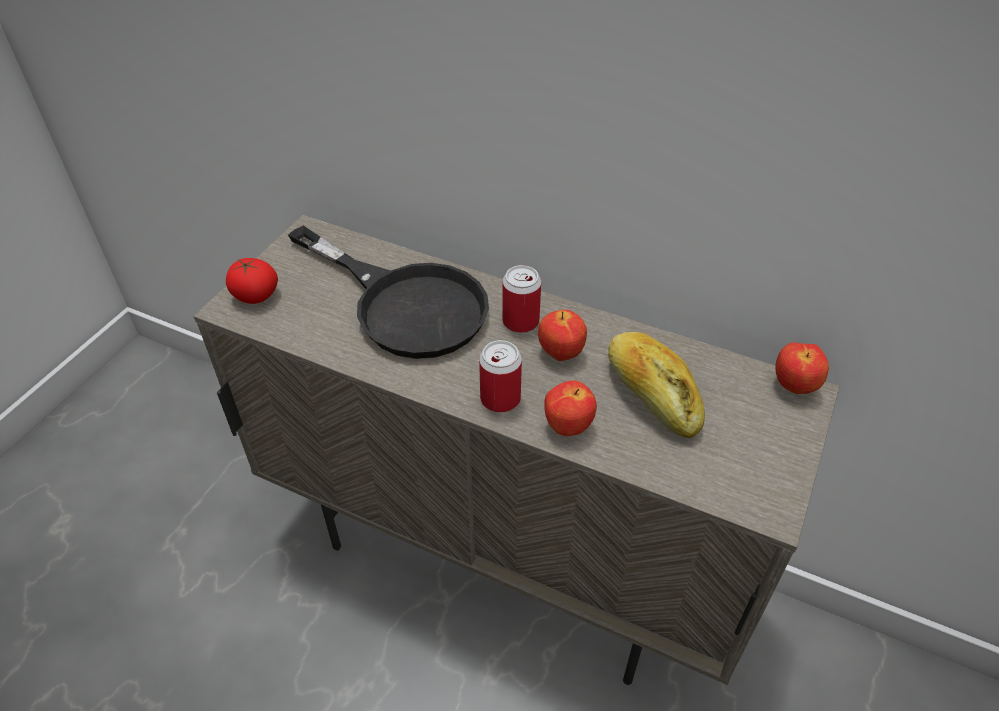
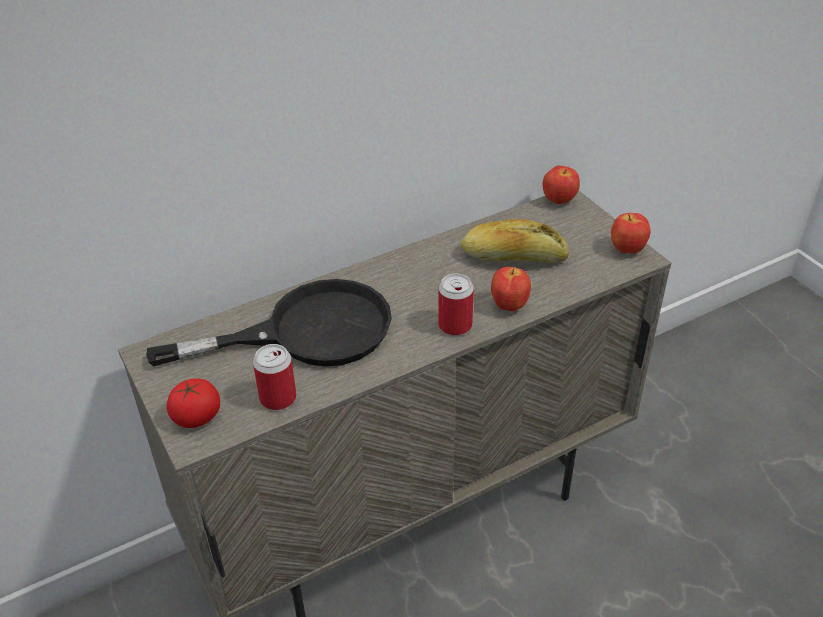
camera: 55 degrees left, 5 degrees down
can [502,265,541,333] -> can moved to [253,344,296,410]
apple [538,310,587,361] -> apple moved to [611,213,650,253]

